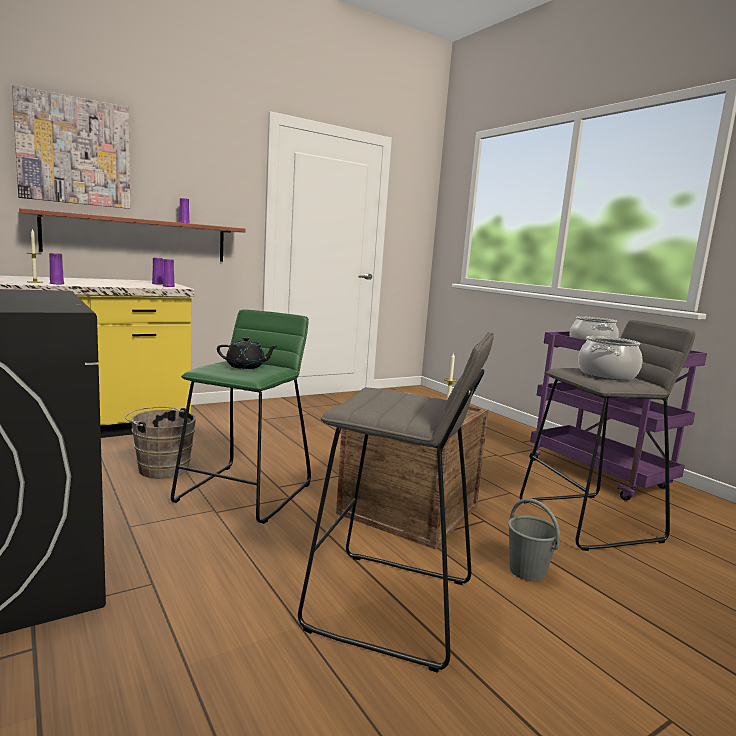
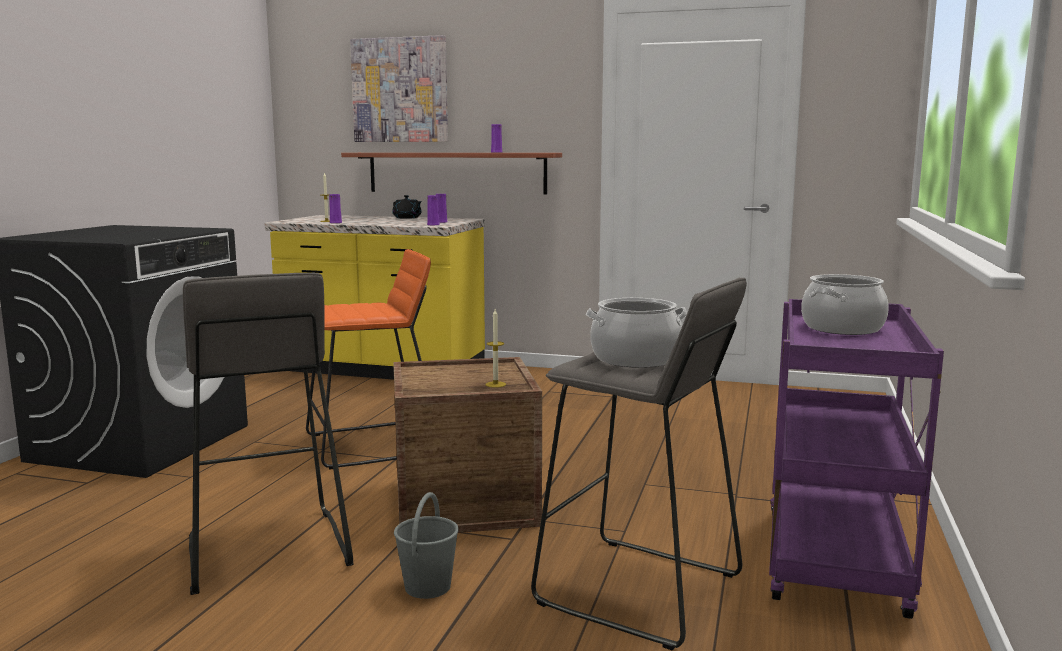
camera: 50 degrees right, 0 degrees up
brown bucket [125,407,196,479] -> none
green stool [171,309,311,524] -> orange stool [306,249,431,469]
black teapot [217,337,278,369] -> black teapot moved to [392,195,422,219]

